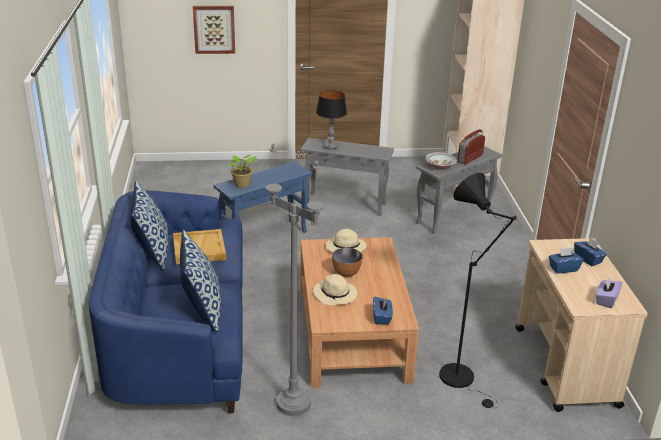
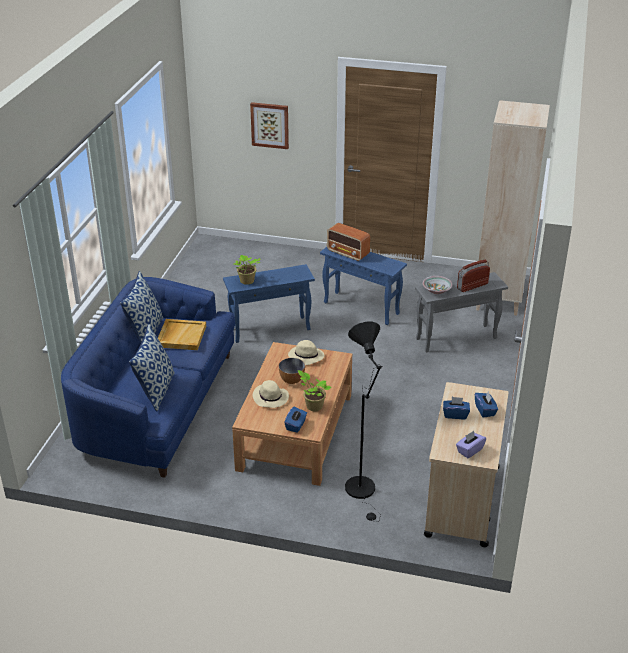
camera: 20 degrees right, 5 degrees up
grey floor lamp [265,143,324,416] -> none
grey side table [301,137,394,216] -> blue side table [320,247,407,325]
table lamp [316,90,347,150] -> radio [327,223,370,261]
none -> potted plant [298,370,331,411]

